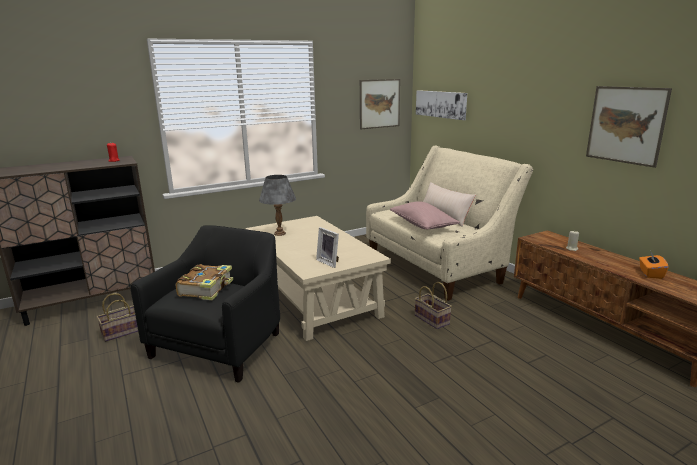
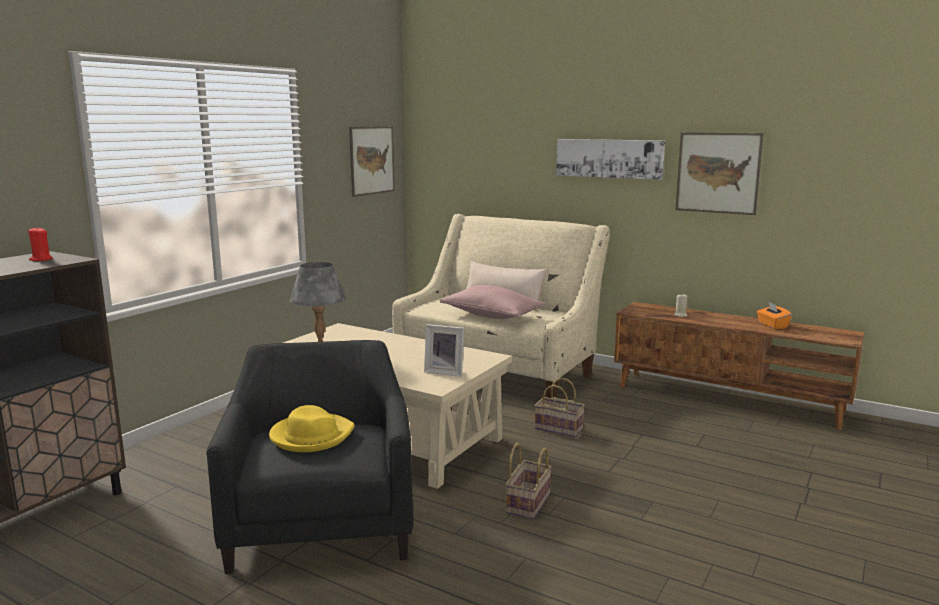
camera: 30 degrees left, 5 degrees down
basket [97,293,138,342] -> basket moved to [505,443,552,519]
book [176,264,233,300] -> yellow hat [269,405,355,452]
picture [416,90,467,120] -> picture moved to [556,139,665,180]

